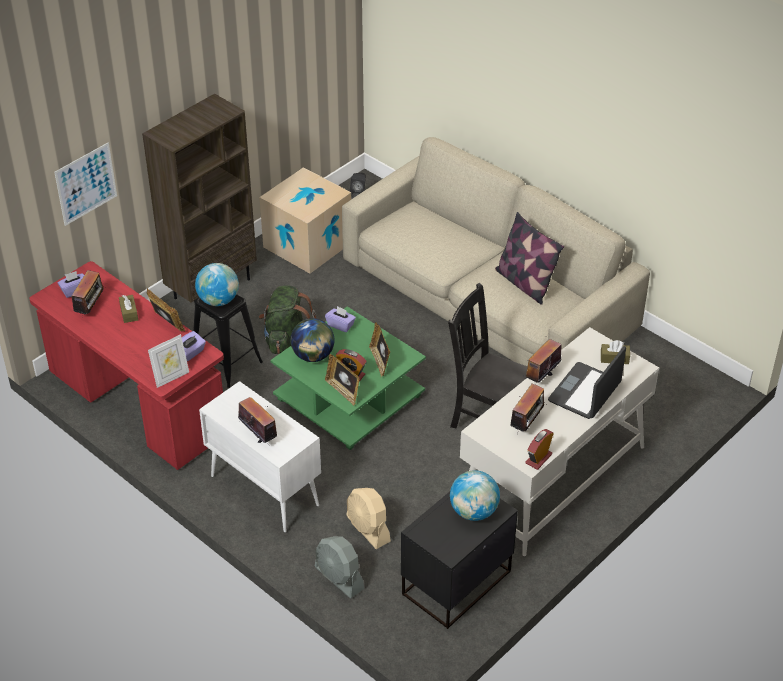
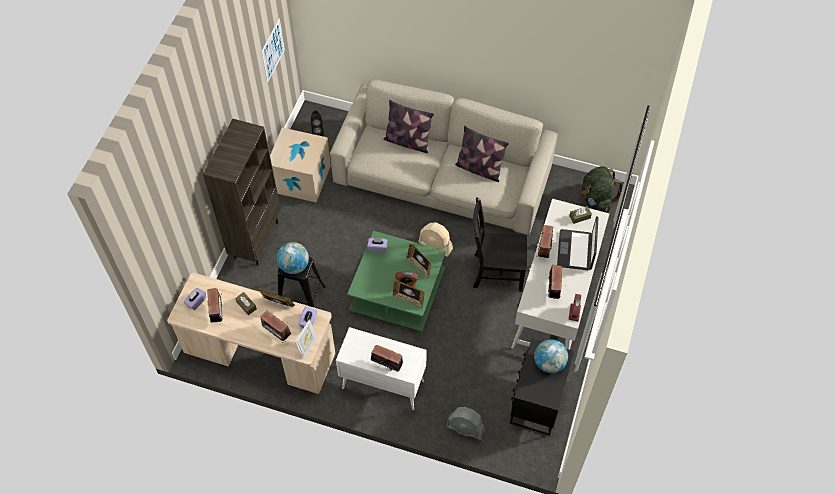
camera: 25 degrees left, 15 degrees up
red desk [29,261,224,470] -> beige desk [167,273,335,394]
picture [54,143,117,226] -> picture moved to [261,19,285,83]
green backpack [259,286,317,354] -> green backpack moved to [582,166,622,212]
globe [291,318,334,362] -> none
beige fan [346,488,391,549] -> beige fan moved to [418,222,453,256]
none -> radio [260,310,291,343]
none -> pillow [383,100,434,153]

